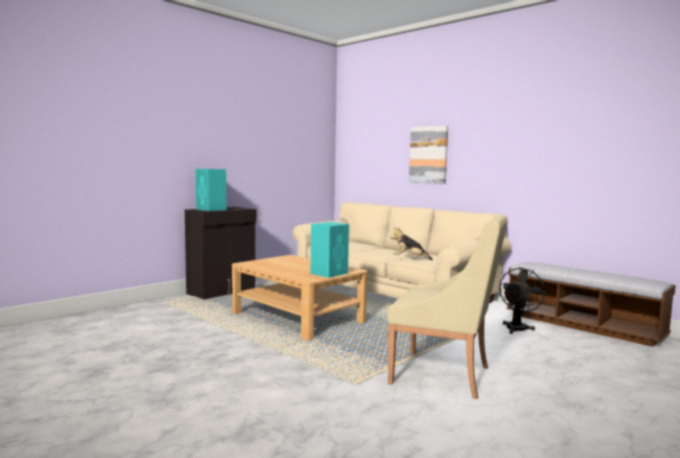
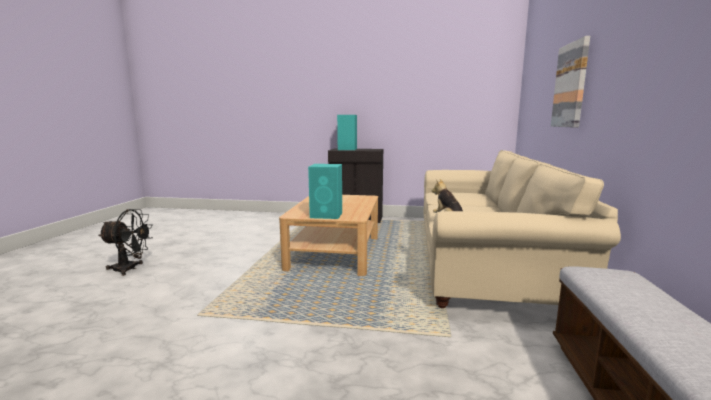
camera: 55 degrees right, 5 degrees up
beige armchair [388,214,508,399] -> none
black fan [499,267,547,334] -> black fan moved to [98,209,153,276]

